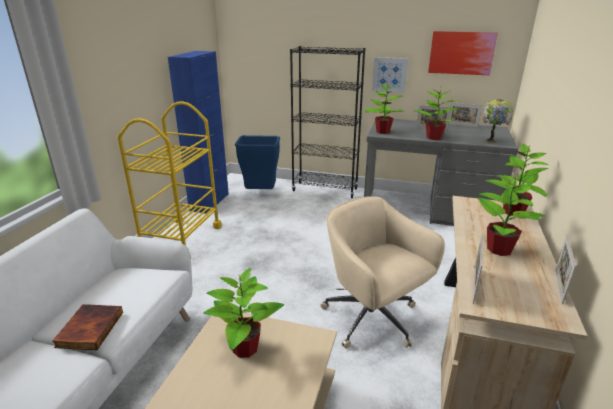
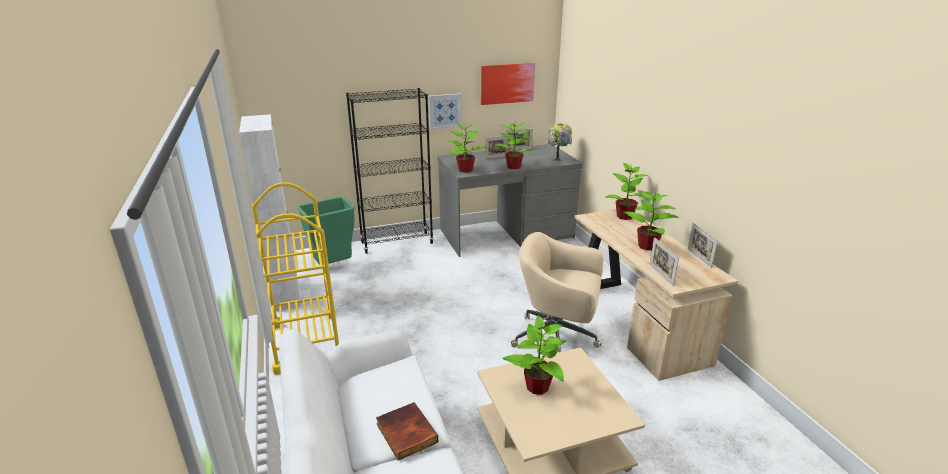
camera: 35 degrees left, 0 degrees up
blue cabinet [168,51,229,213] -> white cabinet [239,114,301,311]
blue trash can [235,135,280,189] -> green trash can [298,197,355,265]

